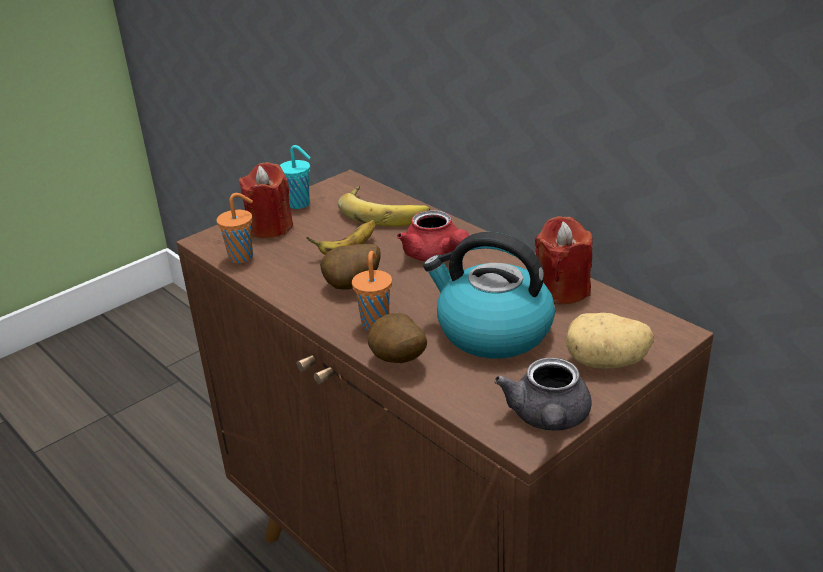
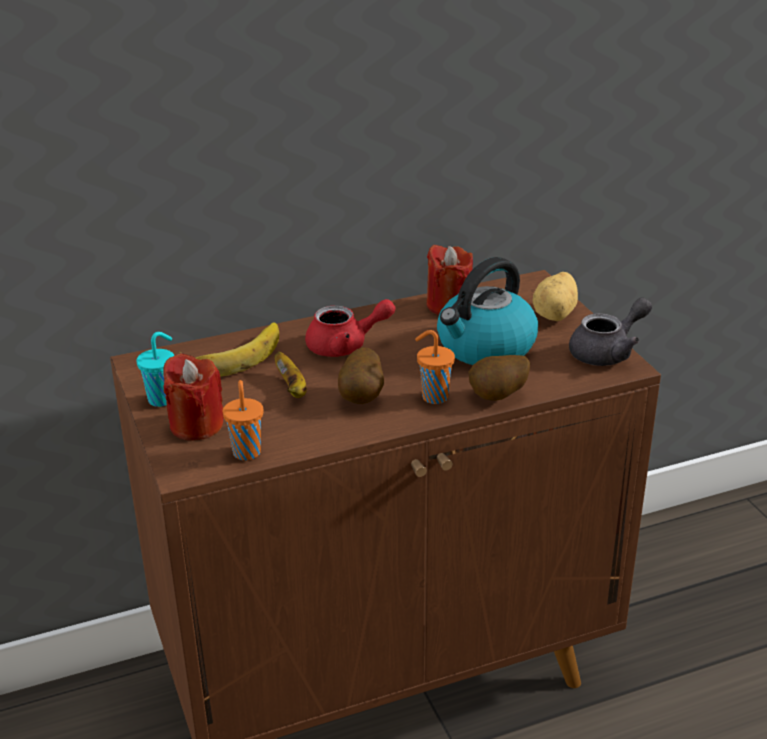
camera: 70 degrees left, 0 degrees up
grey teapot [494,358,591,431] -> grey teapot turned 60 degrees counterclockwise [569,298,652,366]

